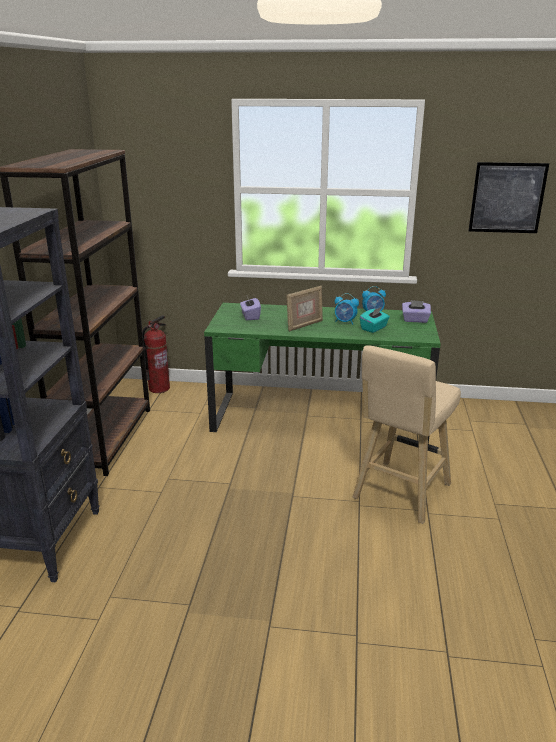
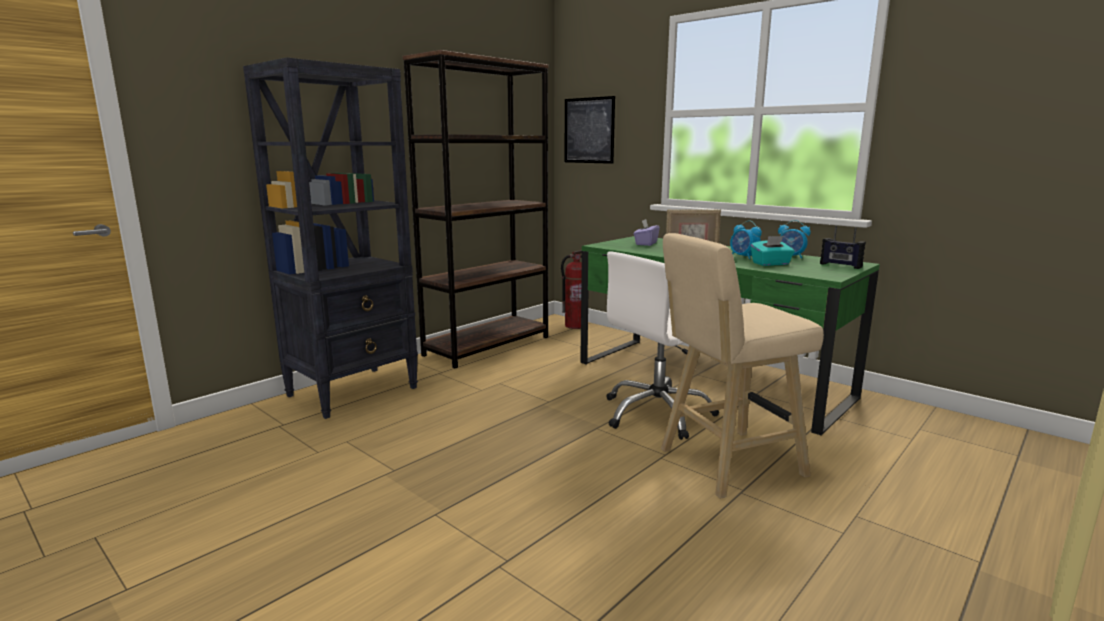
camera: 35 degrees right, 10 degrees down
purple tissue box [402,300,431,323] -> radio [820,226,866,269]
picture [468,162,549,233] -> picture moved to [564,96,615,164]
none -> white office chair [606,252,719,440]

